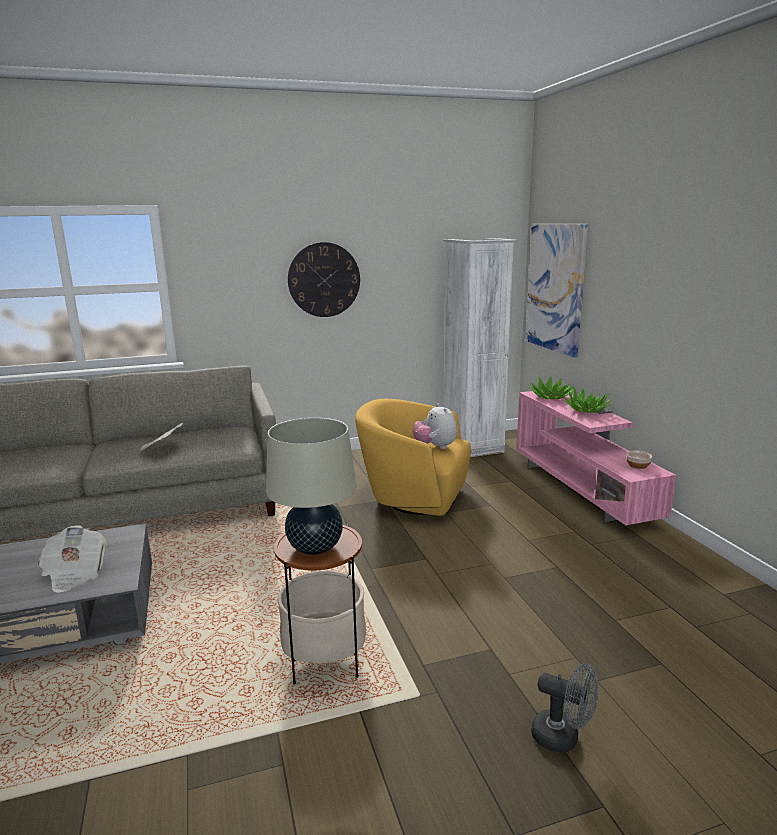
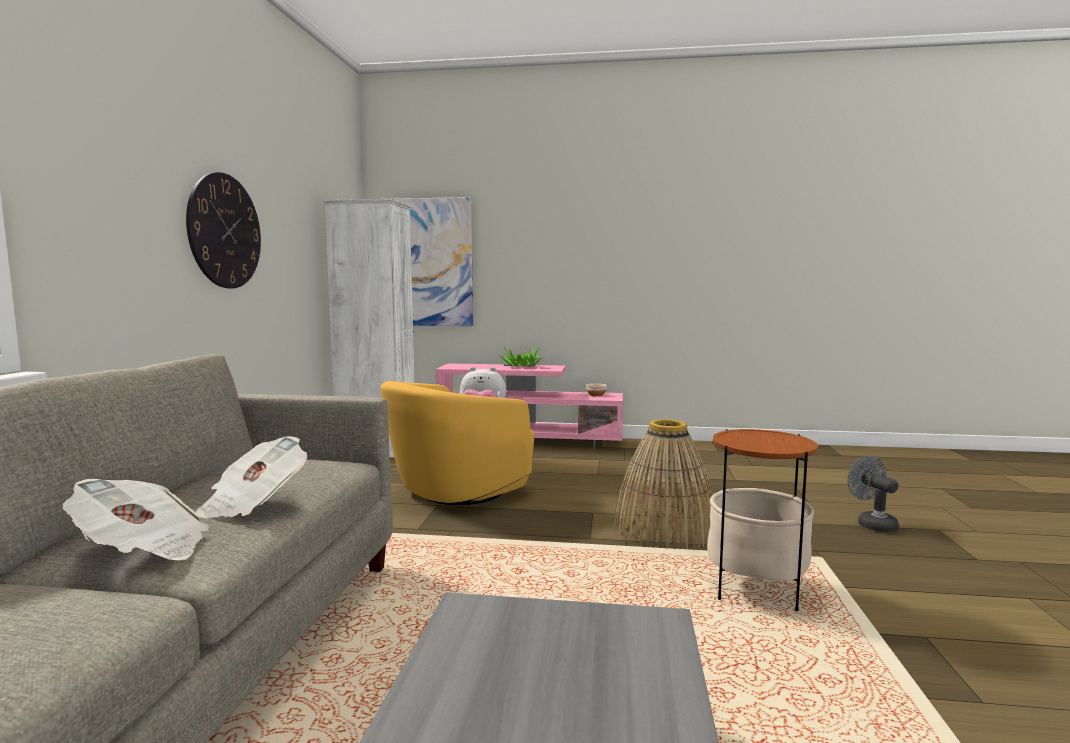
camera: 65 degrees left, 10 degrees down
newspaper [38,525,107,593] -> newspaper moved to [63,479,209,560]
beige table lamp [266,418,357,555] -> none
potted plant [528,375,574,400] -> none
grey fan [531,663,599,753] -> grey fan turned 75 degrees counterclockwise [847,456,899,532]
none -> basket [614,419,713,549]

